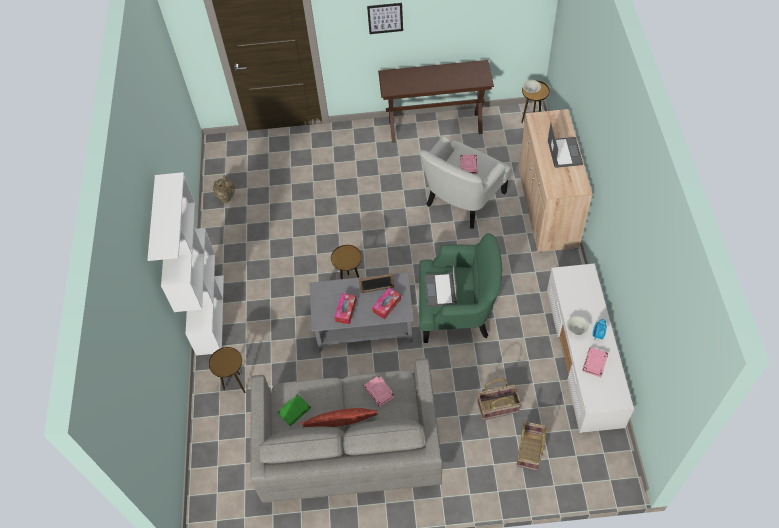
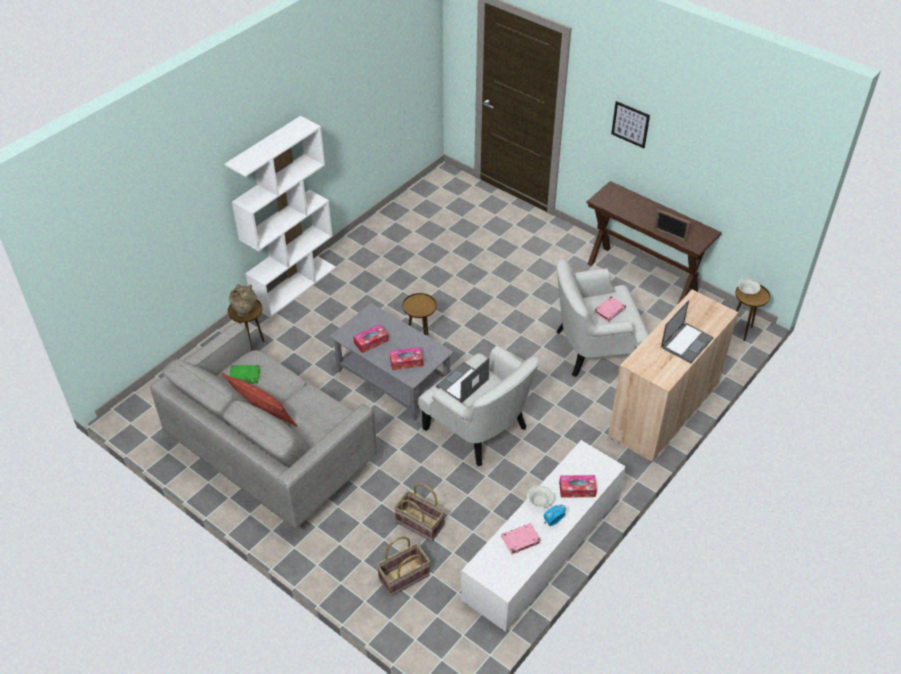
camera: 40 degrees right, 10 degrees down
beige vase [213,175,235,203] -> beige vase moved to [229,284,257,317]
picture frame [359,273,394,293] -> picture frame moved to [654,209,691,242]
pink book [363,375,395,407] -> none
green armchair [419,233,502,343] -> white armchair [418,345,539,466]
none -> tissue box [559,475,597,498]

